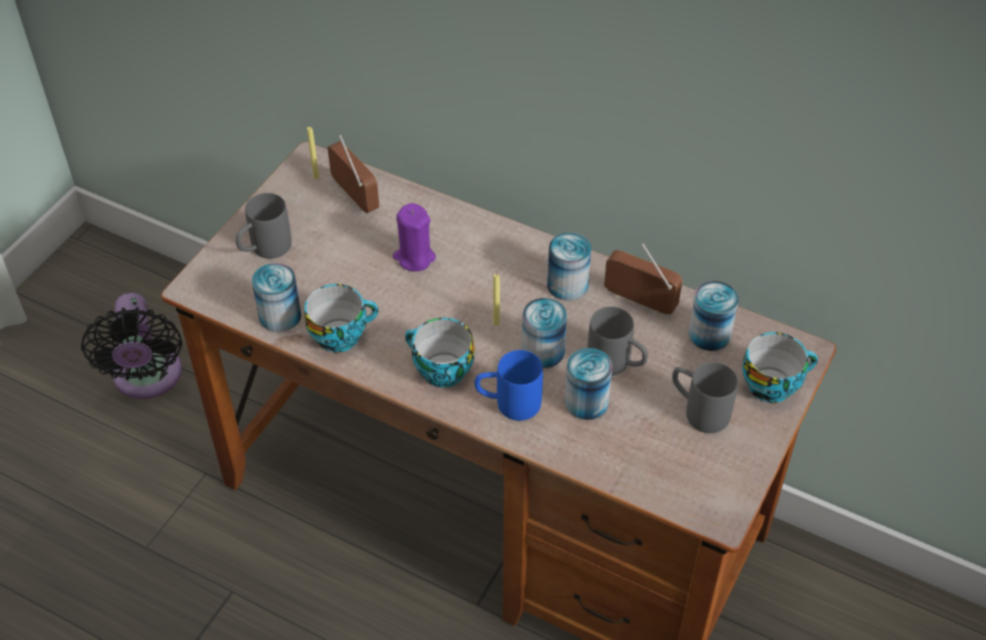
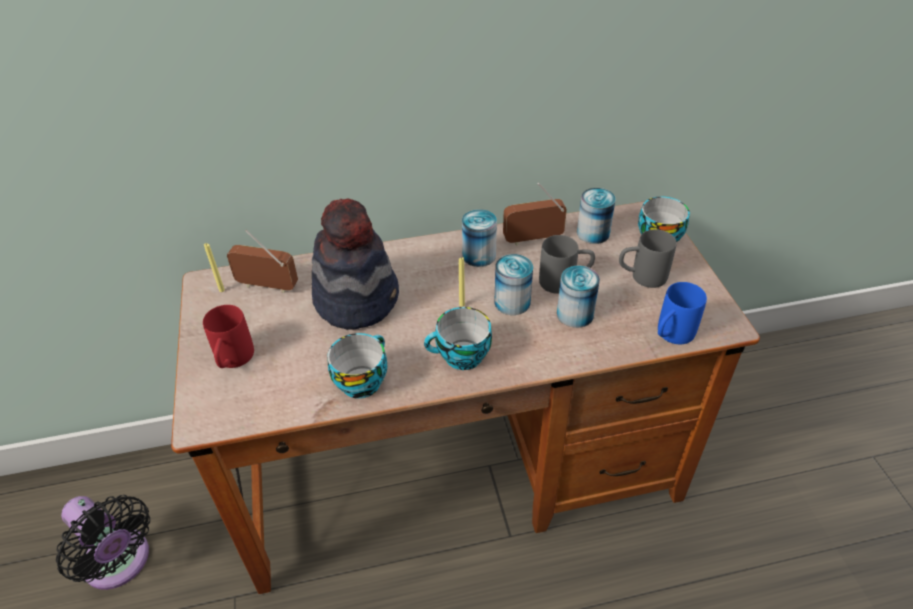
camera: 40 degrees left, 5 degrees down
grey mug [236,193,292,259] -> red mug [203,305,254,368]
can [252,263,301,332] -> none
purple candle [393,203,436,272] -> hat [312,199,399,330]
blue mug [475,350,543,421] -> blue mug moved to [658,282,707,344]

